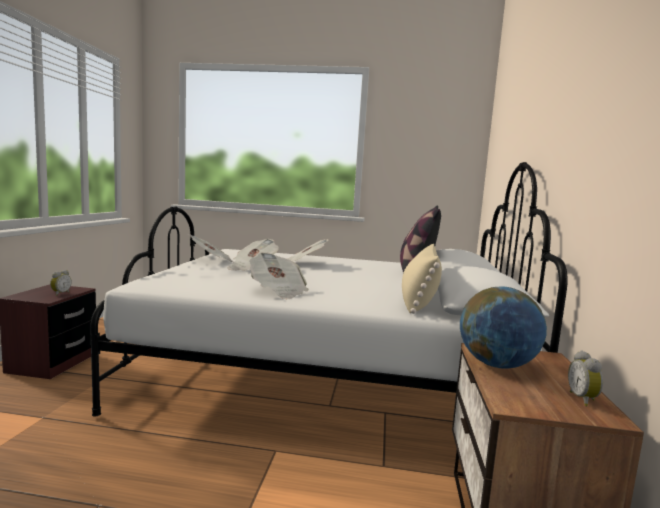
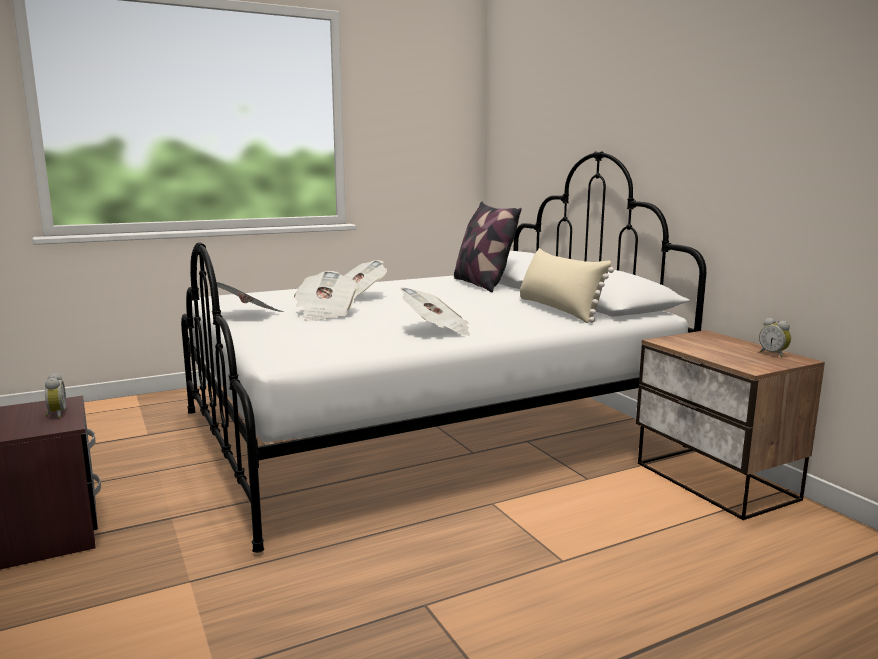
camera: 35 degrees left, 5 degrees up
globe [460,286,547,369] -> none

